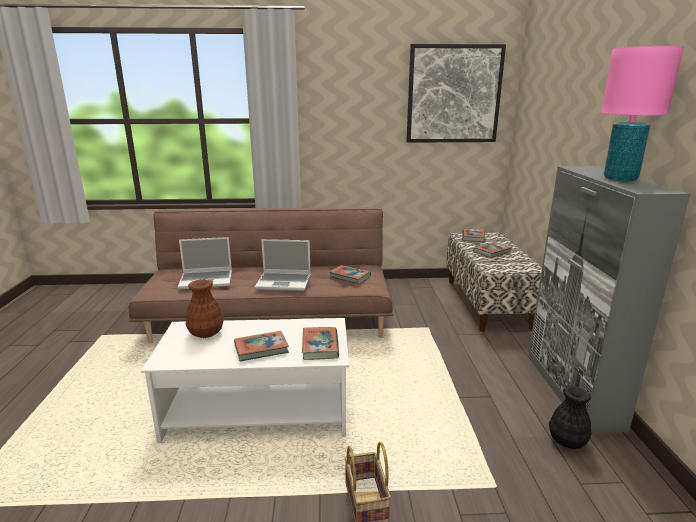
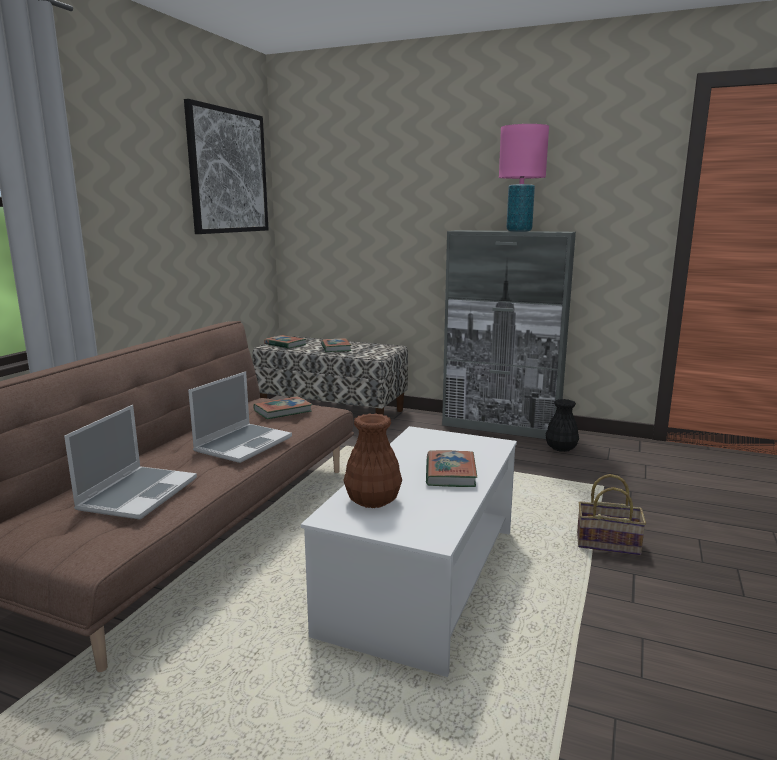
camera: 65 degrees left, 5 degrees down
book [302,327,339,360] -> none

